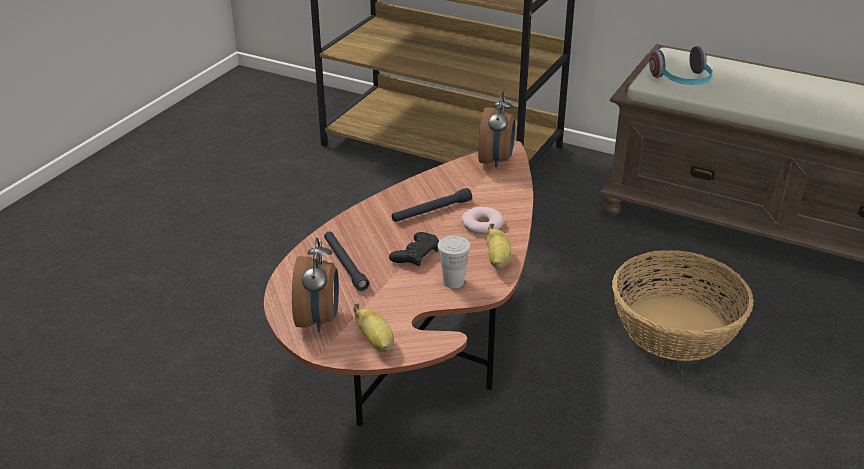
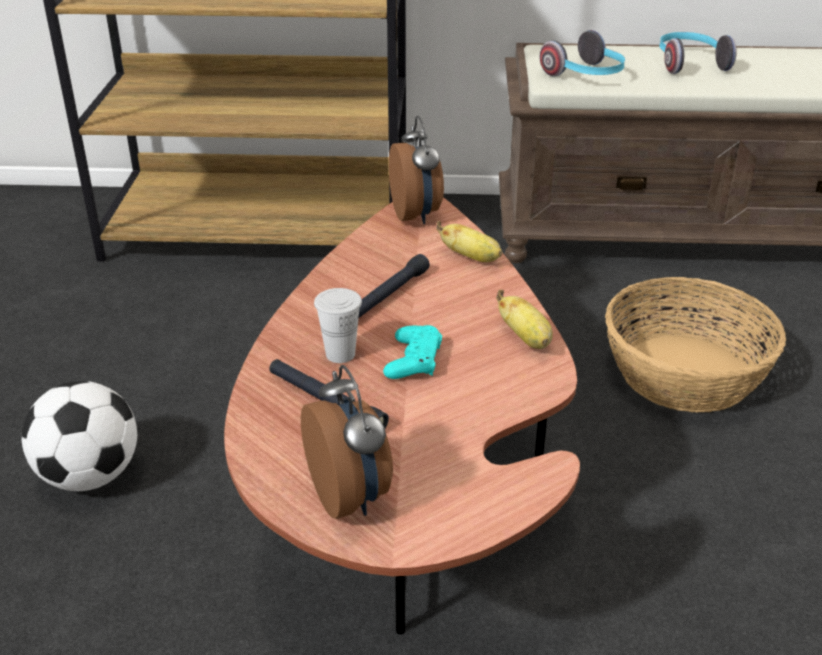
camera: 25 degrees left, 0 degrees up
banana [353,304,394,352] -> banana moved to [436,221,502,262]
black game controller [389,232,439,267] -> turquoise game controller [383,325,442,379]
white cup [438,236,471,288] -> white cup moved to [314,288,362,363]
donut [461,207,504,234] -> none
none -> football [22,381,137,491]
none -> headphones [659,32,737,74]

